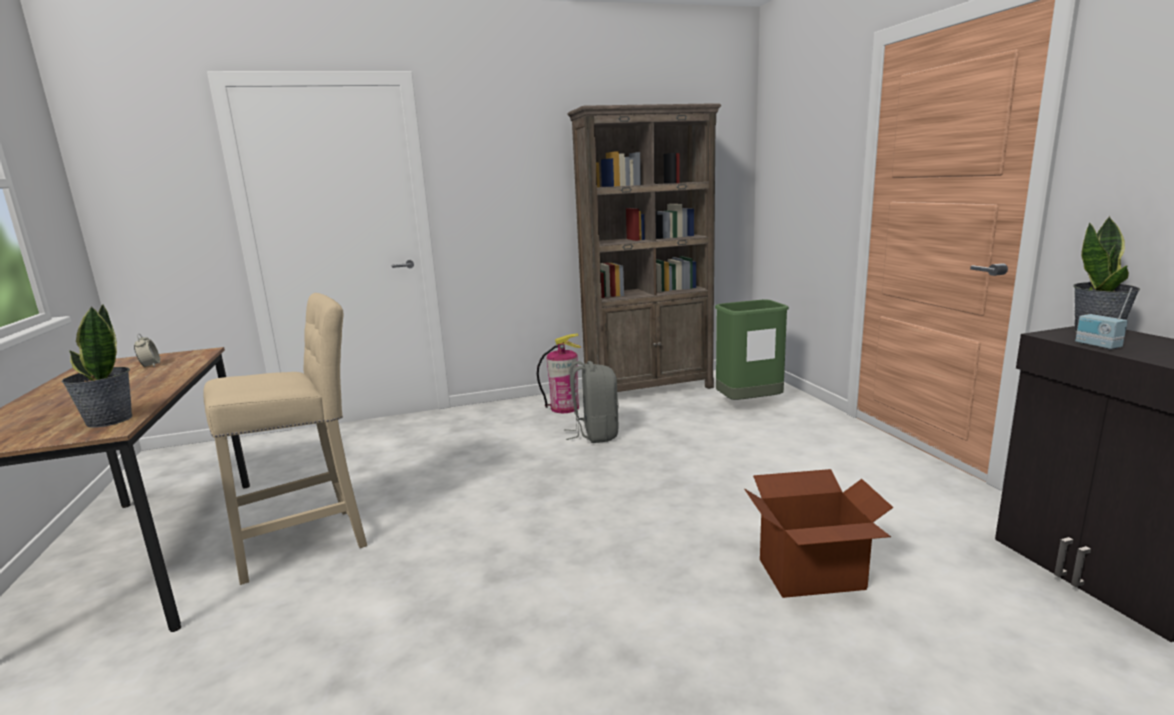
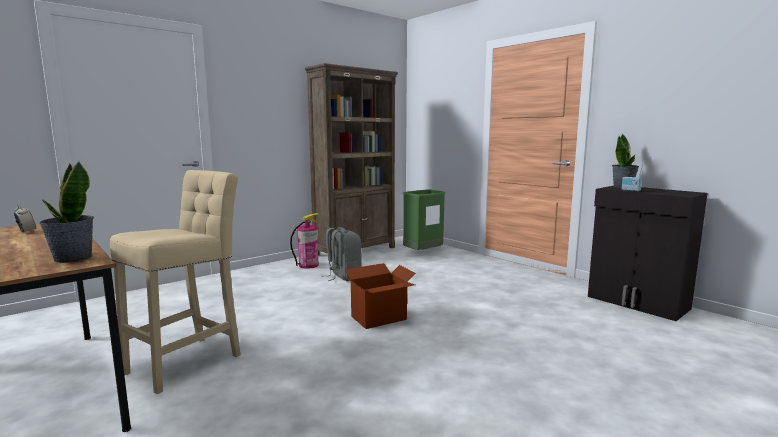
camera: 25 degrees left, 5 degrees down
cardboard box [744,469,893,598] -> cardboard box moved to [341,263,415,329]

